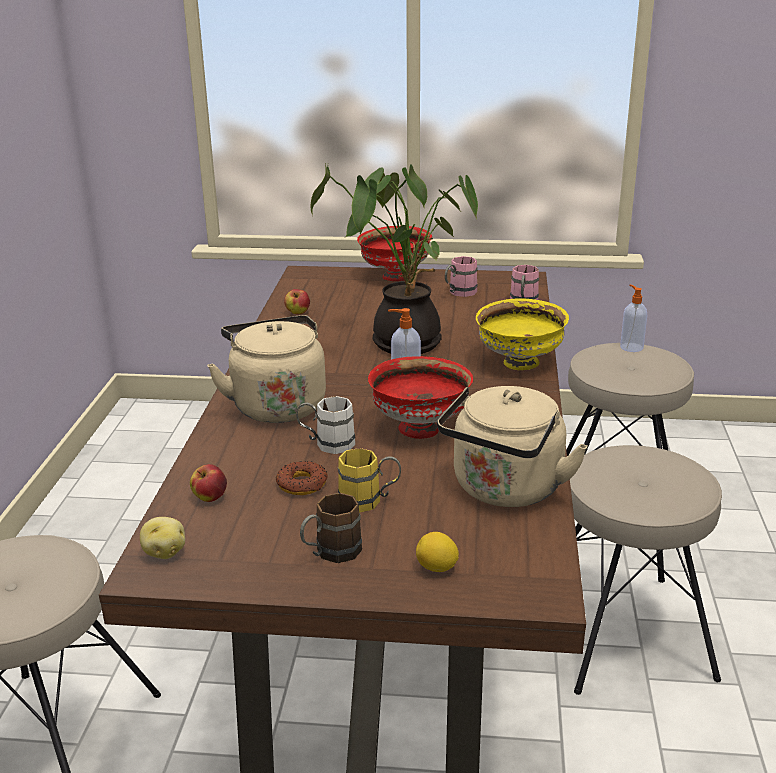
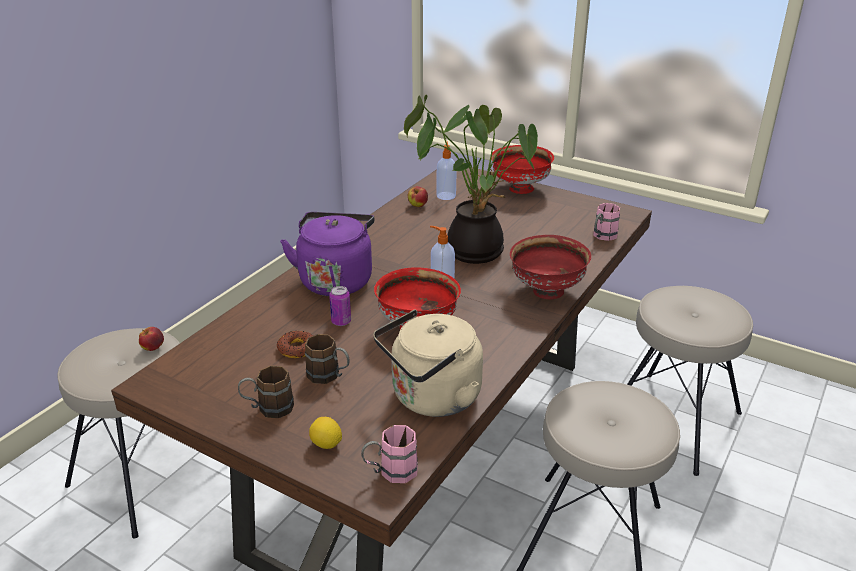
camera: 25 degrees right, 5 degrees up
potato [140,517,185,559] -> none
apple [190,464,227,502] -> apple moved to [139,327,164,351]
beige kettle [207,315,326,423] -> purple kettle [280,212,375,296]
white mug [296,396,355,454] -> can [329,286,351,326]
yellow mug [338,448,401,513] -> brown mug [305,334,350,384]
pink mug [445,256,478,297] -> pink mug moved to [361,425,418,483]
yellow bowl [476,298,569,370] -> red bowl [510,235,591,299]
soap dispenser [620,285,647,352] -> soap dispenser moved to [436,141,457,200]

